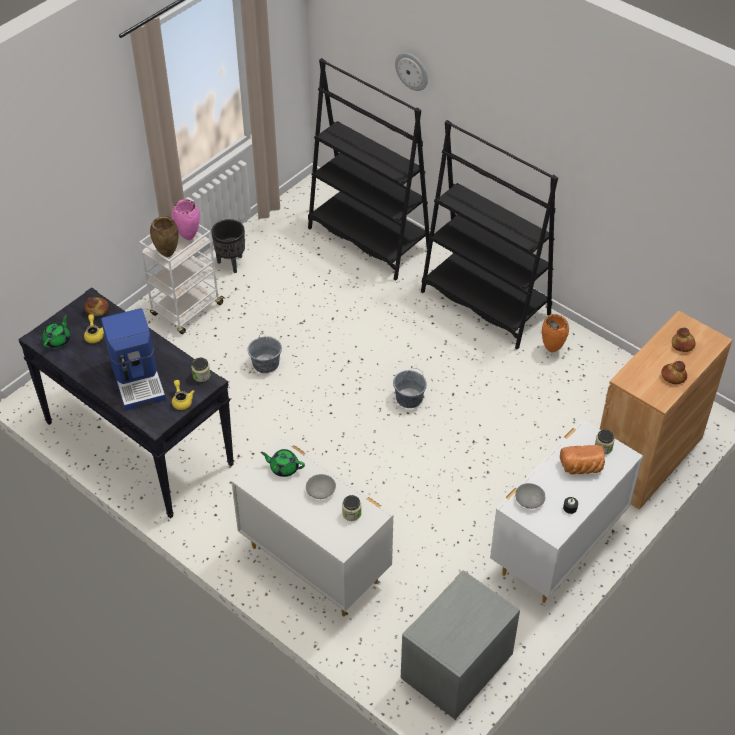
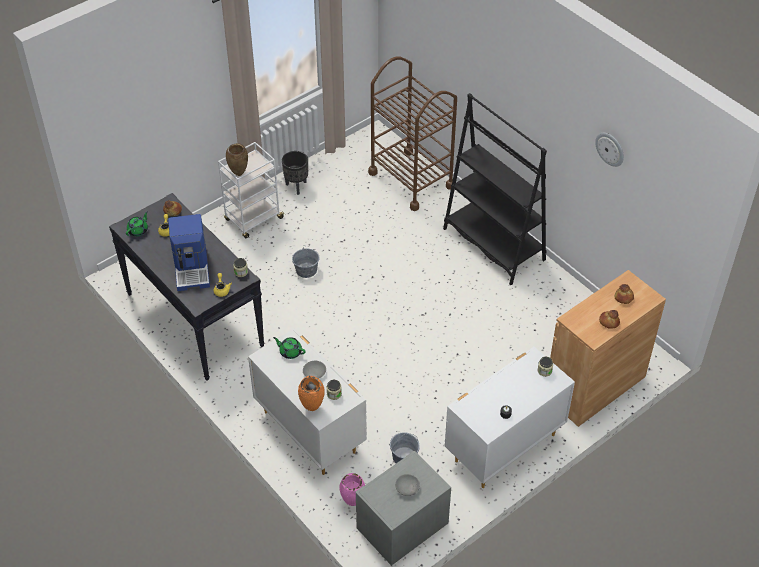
camera: 10 degrees right, 0 degrees up
pink vase [172,199,200,240] -> pink vase moved to [340,473,365,506]
black bookcase [308,58,430,281] -> brown cart [368,57,457,211]
grey bucket [393,368,427,408] -> grey bucket moved to [390,432,420,463]
wall clock [395,53,428,91] -> wall clock moved to [595,133,624,167]
grey bowl [515,483,546,509] -> grey bowl moved to [395,474,420,496]
orange vase [542,314,569,352] -> orange vase moved to [298,376,325,411]
bread [560,445,605,474] -> none

